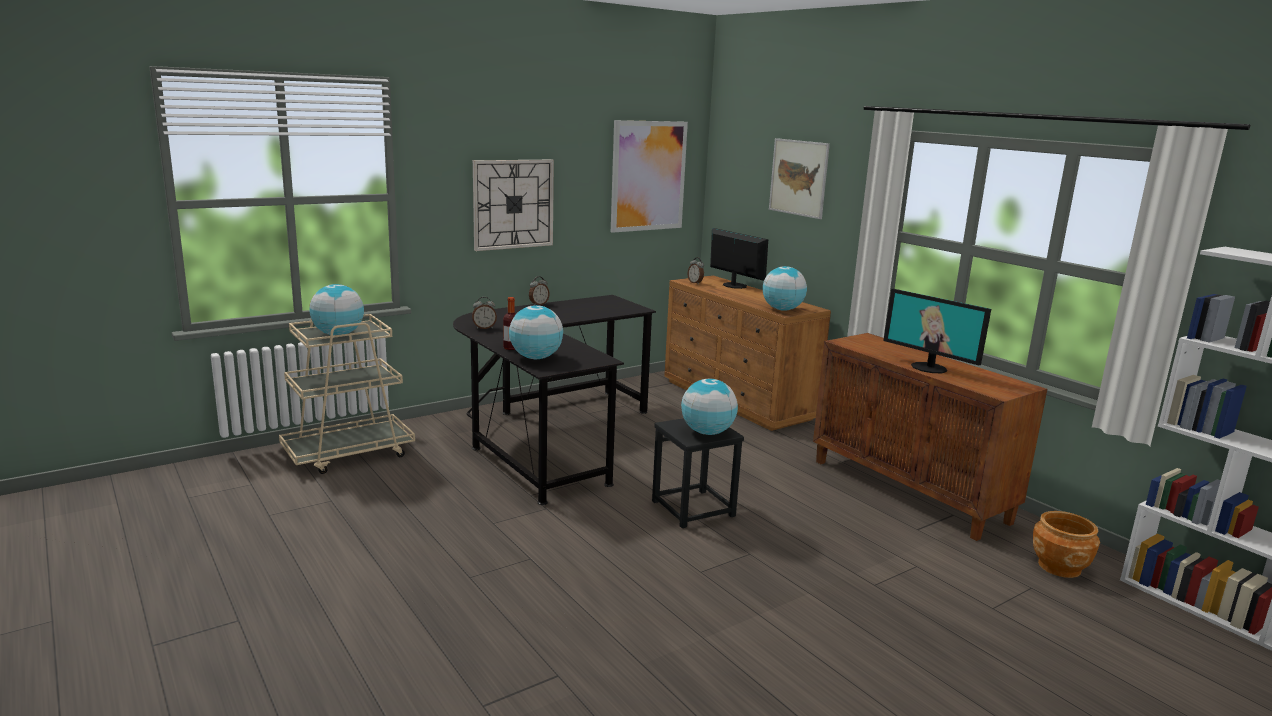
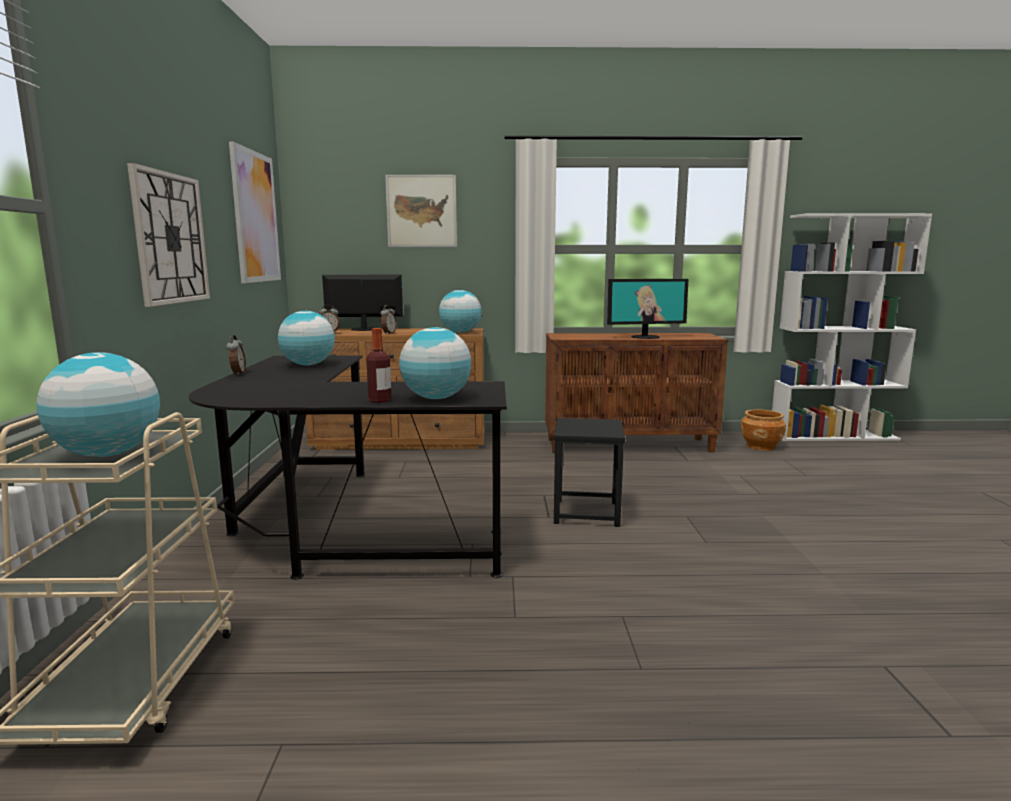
camera: 55 degrees left, 5 degrees down
alarm clock [472,297,497,329] -> alarm clock moved to [380,305,397,334]
globe [681,378,738,435] -> globe moved to [278,311,335,365]

